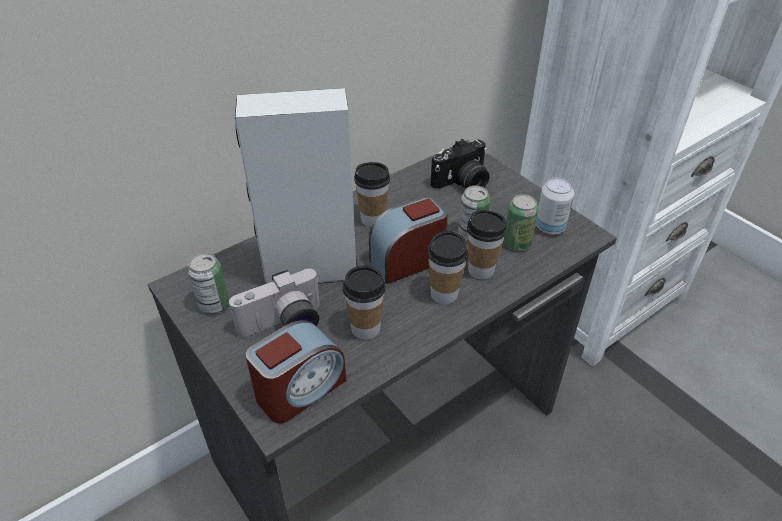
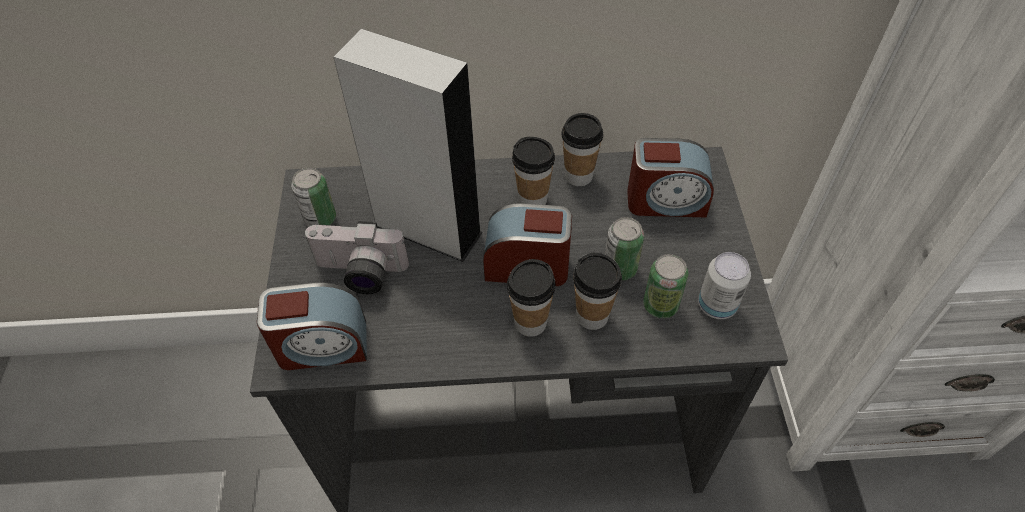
camera: 35 degrees right, 10 degrees up
cup [343,266,386,340] -> cup moved to [561,113,603,186]
camera [431,139,490,189] -> alarm clock [627,138,714,218]

